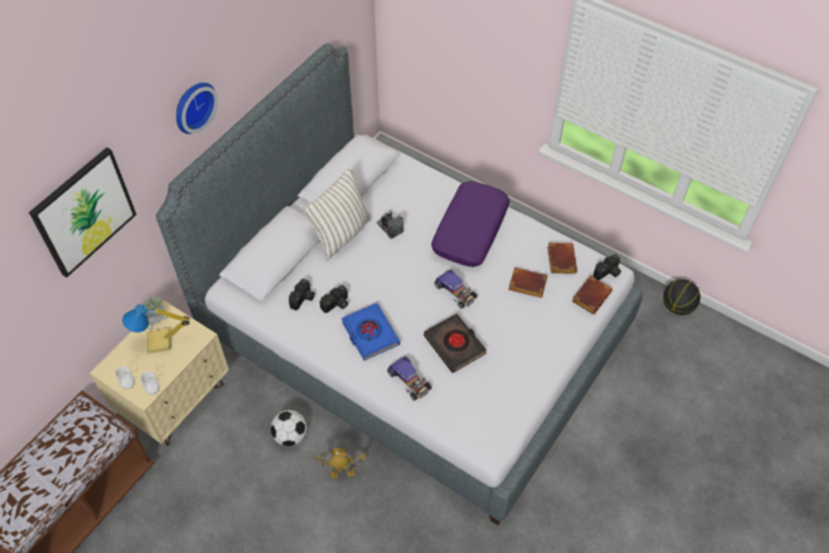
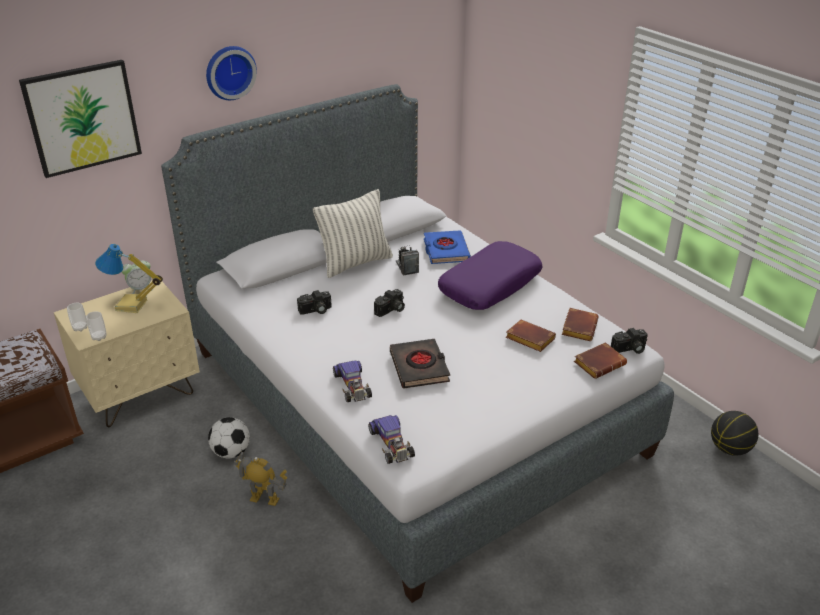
camera: 20 degrees right, 20 degrees down
camera [289,279,315,310] -> camera moved to [374,289,405,317]
blue book [341,303,400,361] -> blue book moved to [424,230,471,264]
toy car [434,270,477,309] -> toy car moved to [368,415,415,464]

